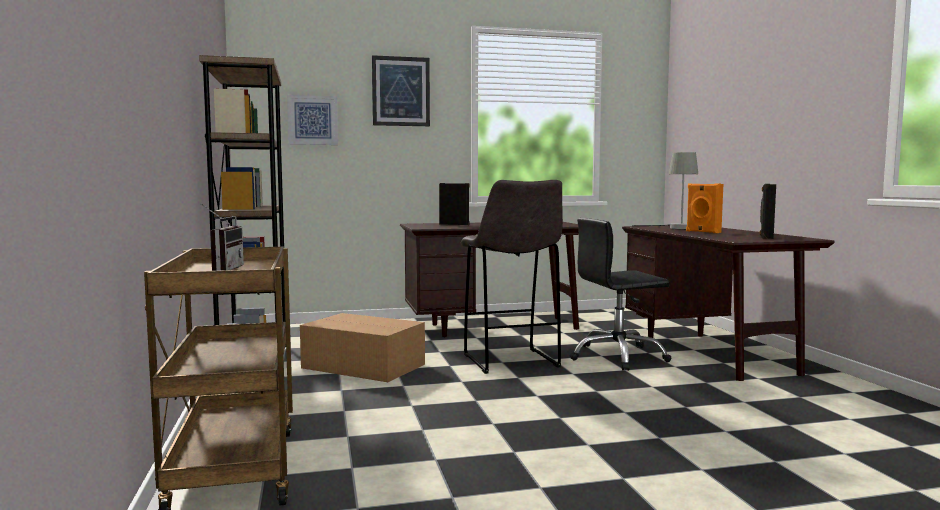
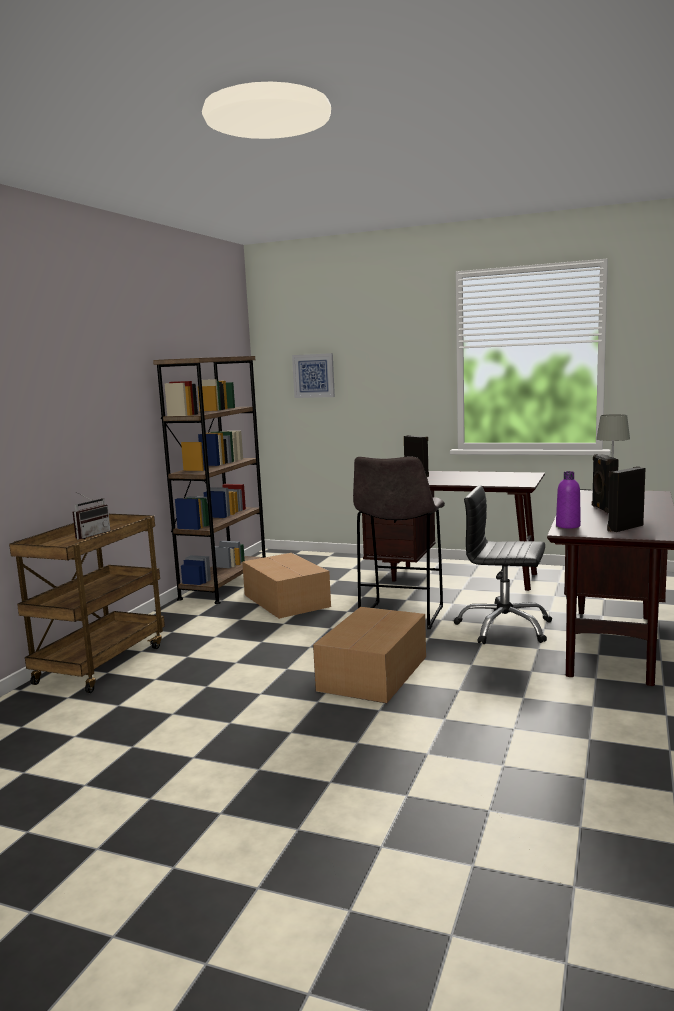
camera: 35 degrees right, 5 degrees up
picture [372,55,430,126] -> none
orange speaker [686,183,723,233] -> black speaker [592,454,619,513]
none -> cardboard box [313,607,426,703]
none -> purple bottle [556,471,581,529]

